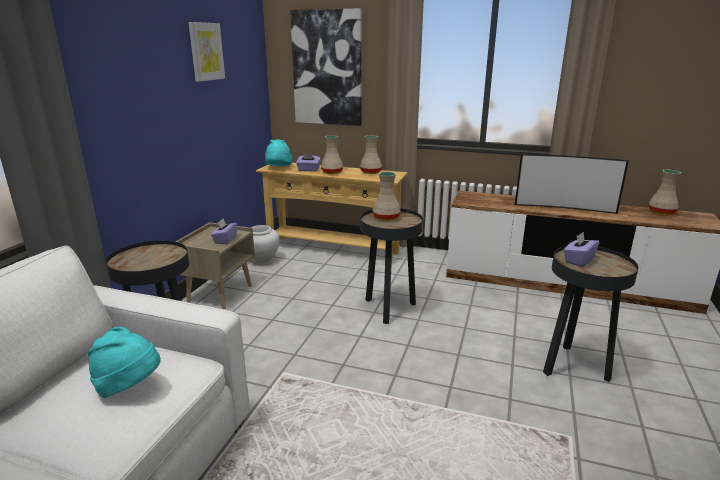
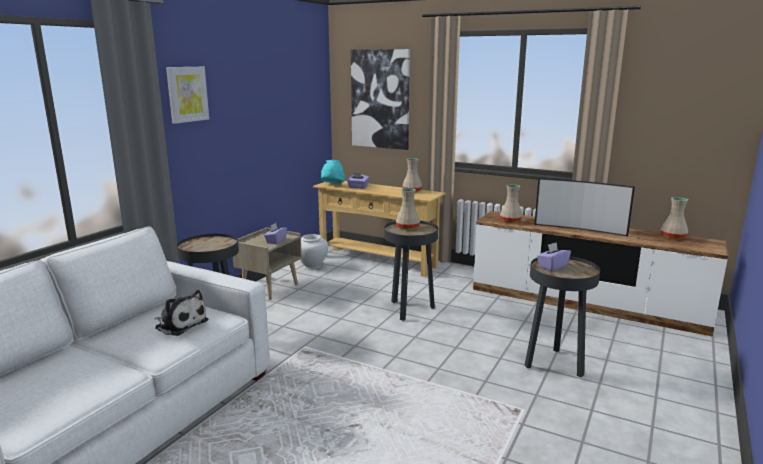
camera: 10 degrees right, 5 degrees down
turquoise hat [88,327,161,398] -> plush toy [154,290,208,336]
picture [188,22,225,82] -> picture moved to [166,67,209,124]
beige vase [321,135,343,174] -> beige vase moved to [500,184,523,223]

